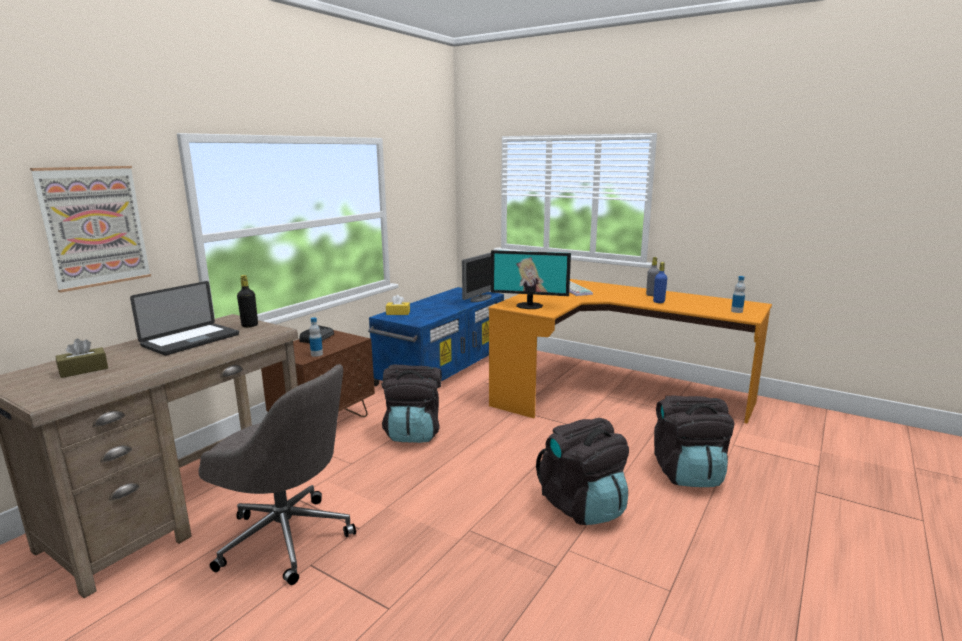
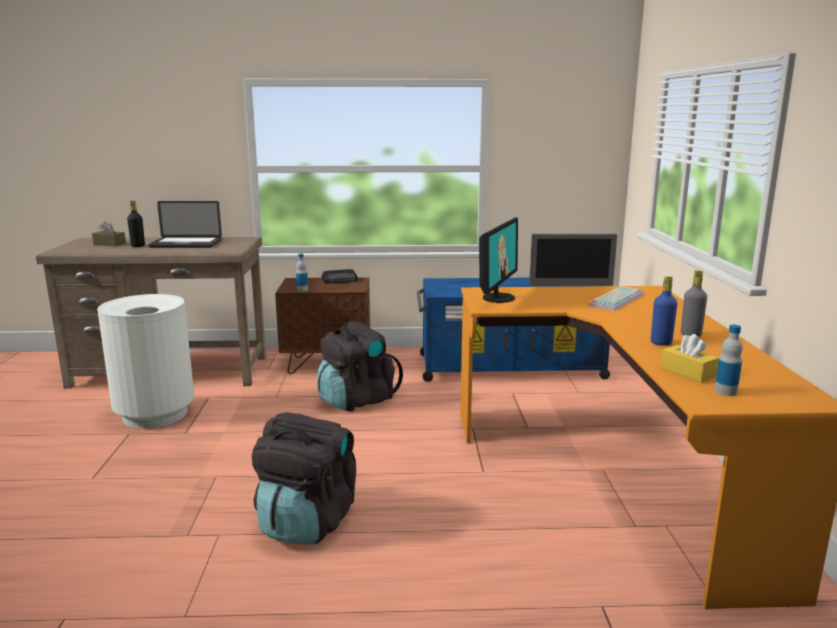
camera: 55 degrees right, 0 degrees up
picture [30,166,151,293] -> none
grey office chair [199,364,356,585] -> white trash can [97,294,194,429]
black bottle [237,275,258,327] -> black bottle moved to [127,201,145,247]
yellow tissue box [386,295,410,315] -> yellow tissue box moved to [661,334,719,383]
monitor [491,250,571,309] -> monitor turned 135 degrees counterclockwise [479,218,518,303]
black backpack [654,396,735,487] -> none

